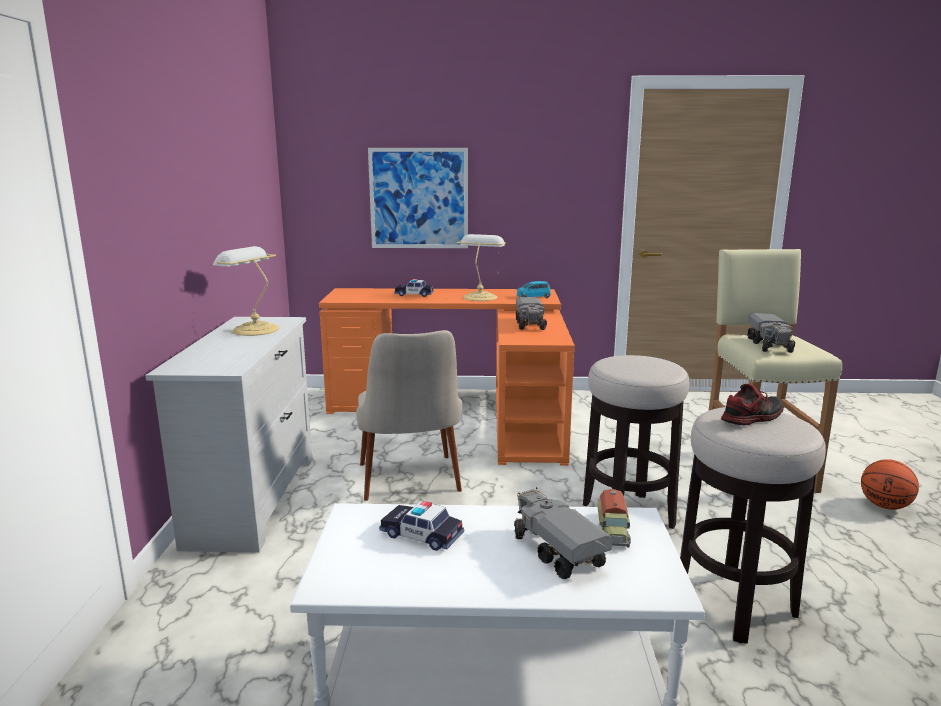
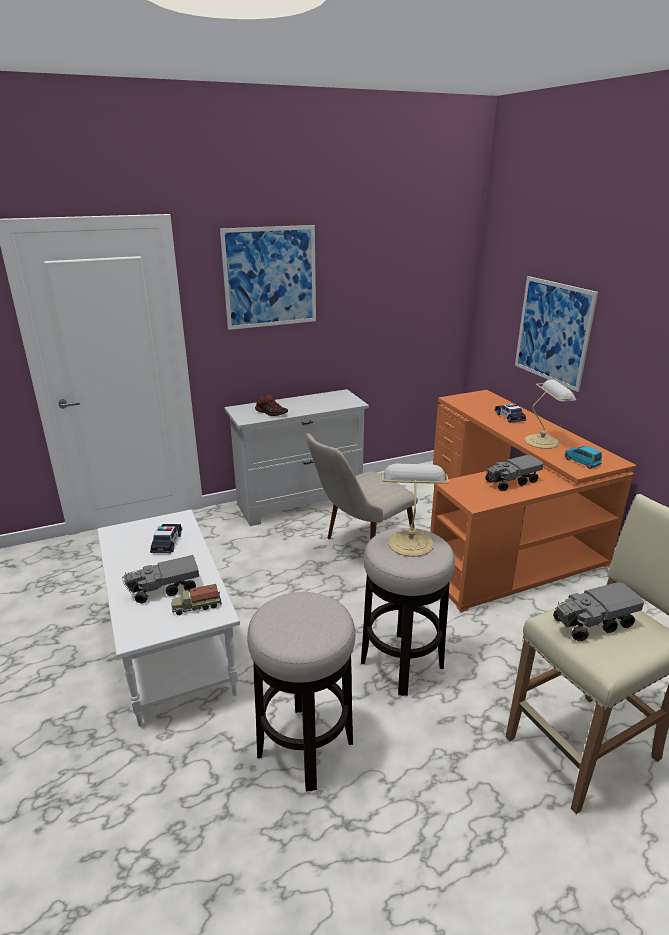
camera: 65 degrees right, 10 degrees up
table lamp [213,246,279,336] -> table lamp moved to [381,464,449,557]
toy truck [514,487,613,579] -> toy truck turned 150 degrees counterclockwise [122,555,199,604]
shoe [721,384,783,426] -> shoe moved to [255,395,288,416]
basketball [861,459,919,510] -> none
none -> picture [220,225,316,330]

